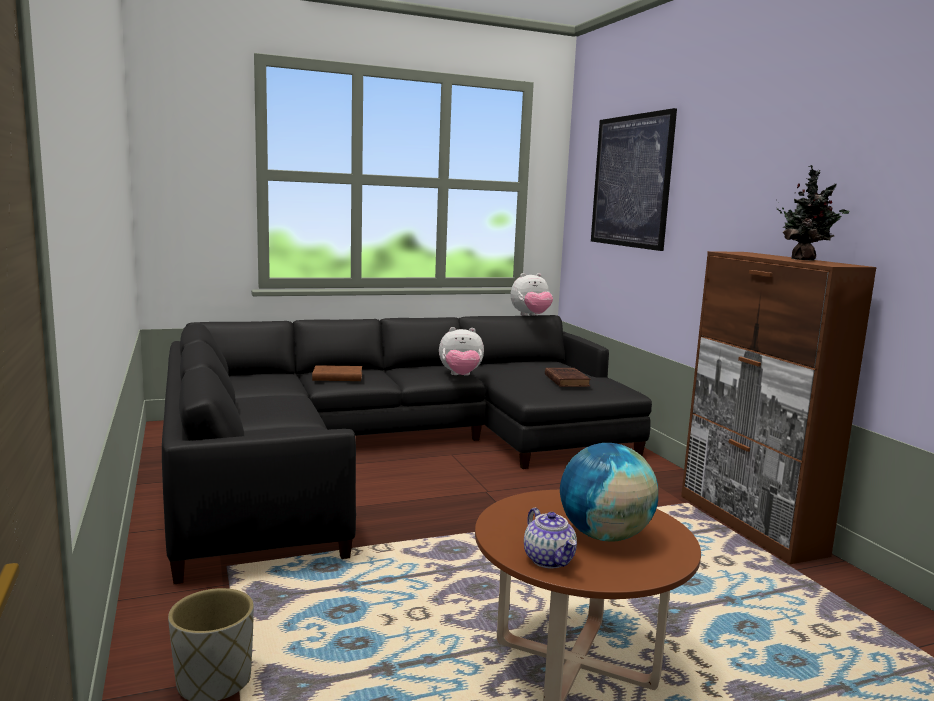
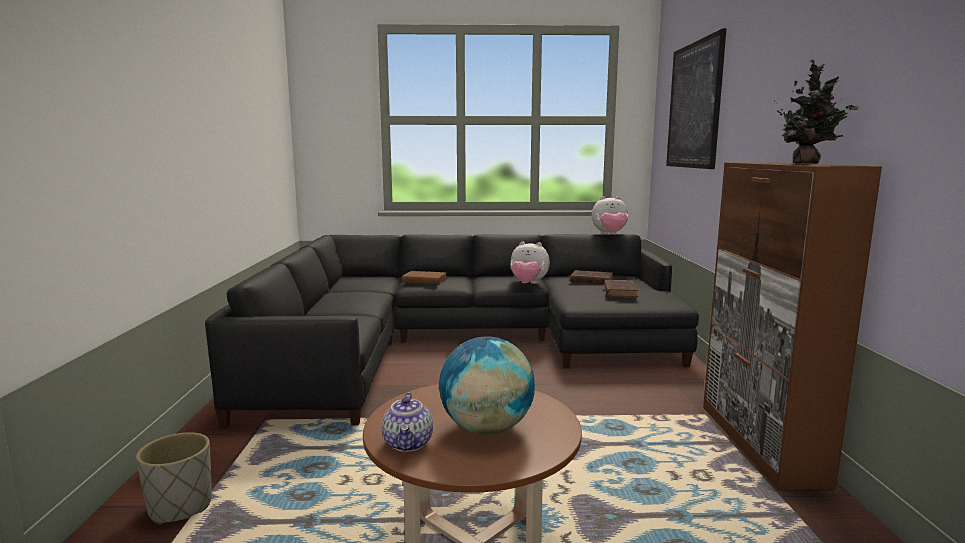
camera: 20 degrees right, 0 degrees up
none -> brown book [570,270,613,284]

